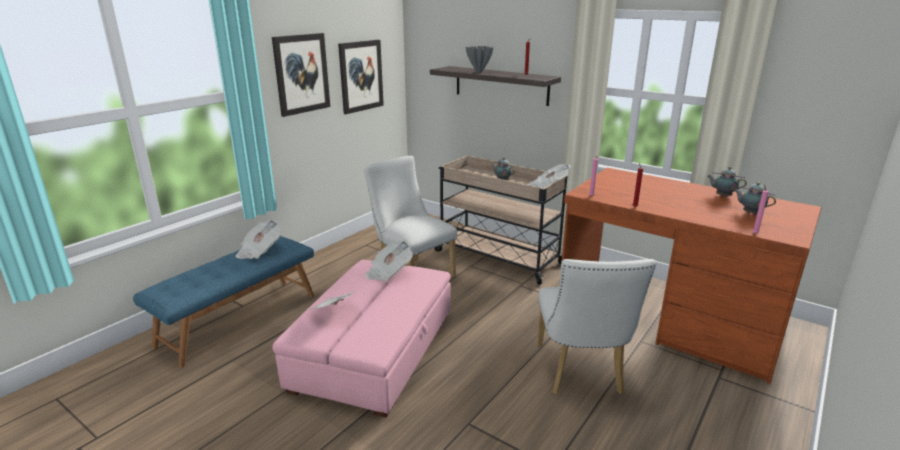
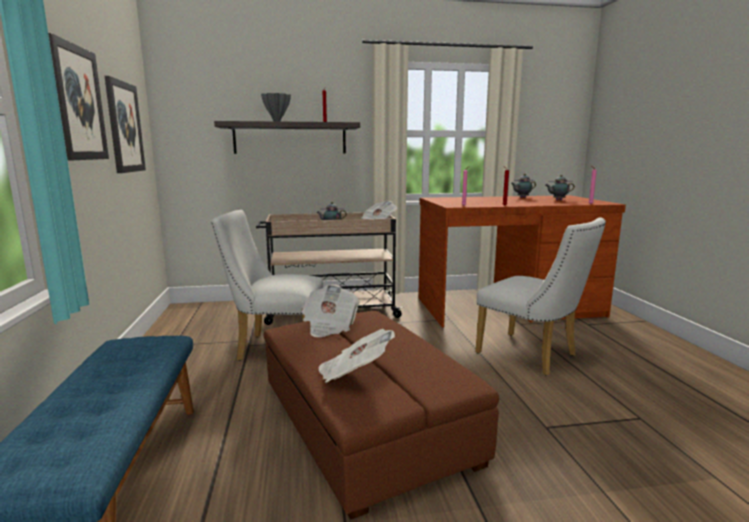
camera: 45 degrees left, 10 degrees down
newspaper [236,220,281,259] -> none
pink ottoman [273,260,451,417] -> brown ottoman [264,311,499,519]

